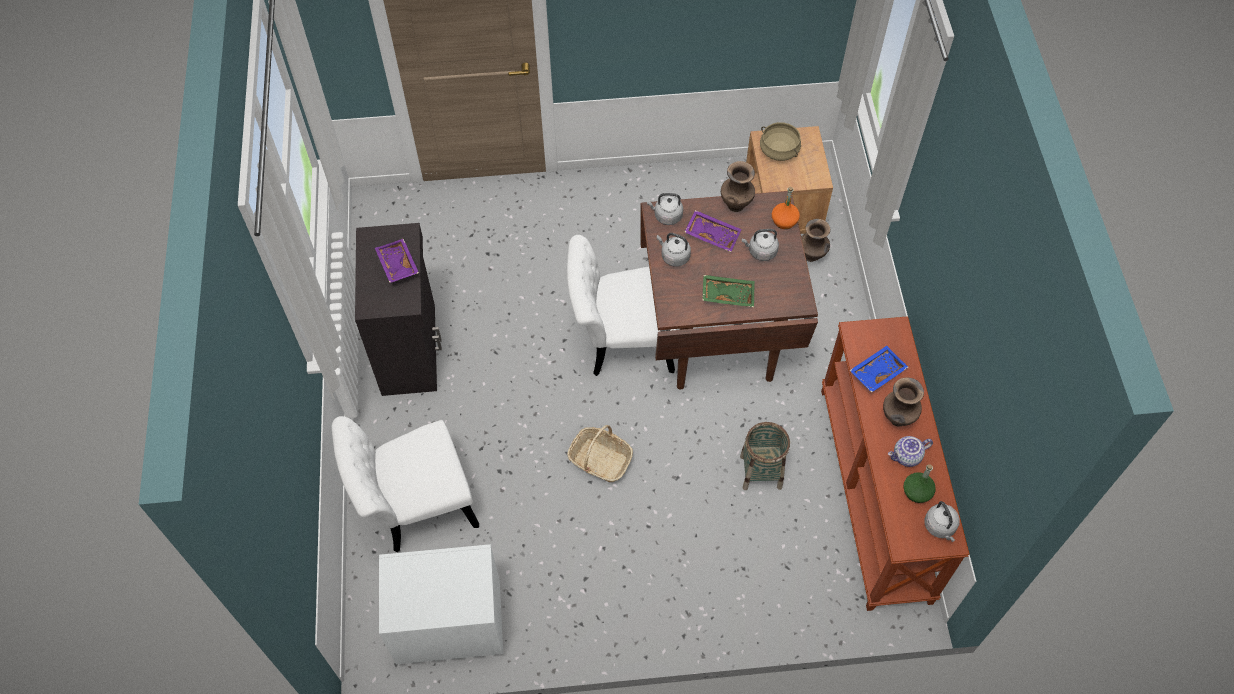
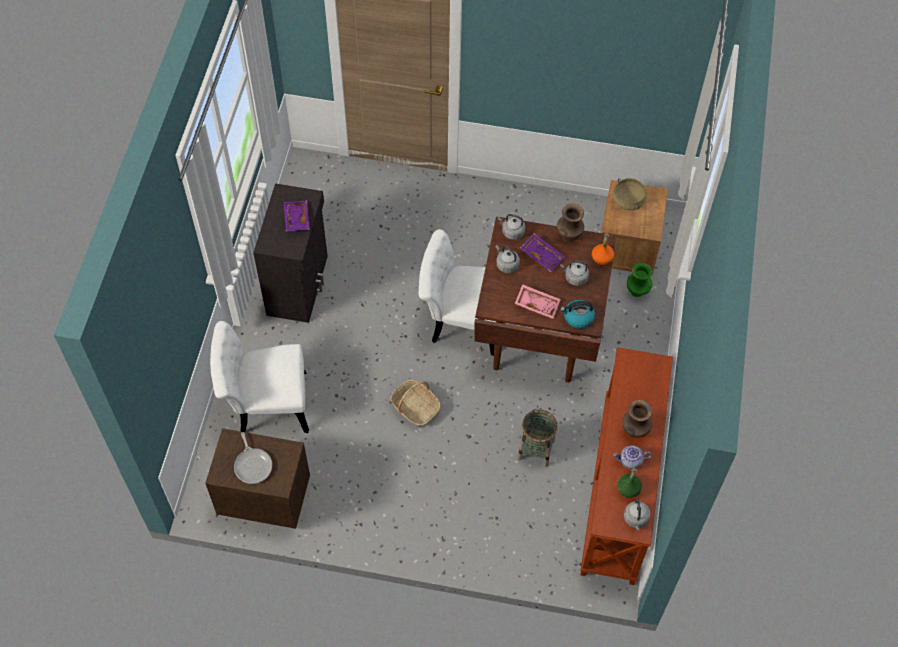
camera: 15 degrees right, 0 degrees up
white nightstand [379,544,503,664] -> brown nightstand [205,428,310,529]
green tray [702,275,755,307] -> pink tray [515,284,561,319]
brown vase [801,219,830,262] -> green vase [627,263,652,297]
blue tray [850,346,909,393] -> none
none -> frying pan [234,432,272,484]
none -> kettle [560,300,595,329]

